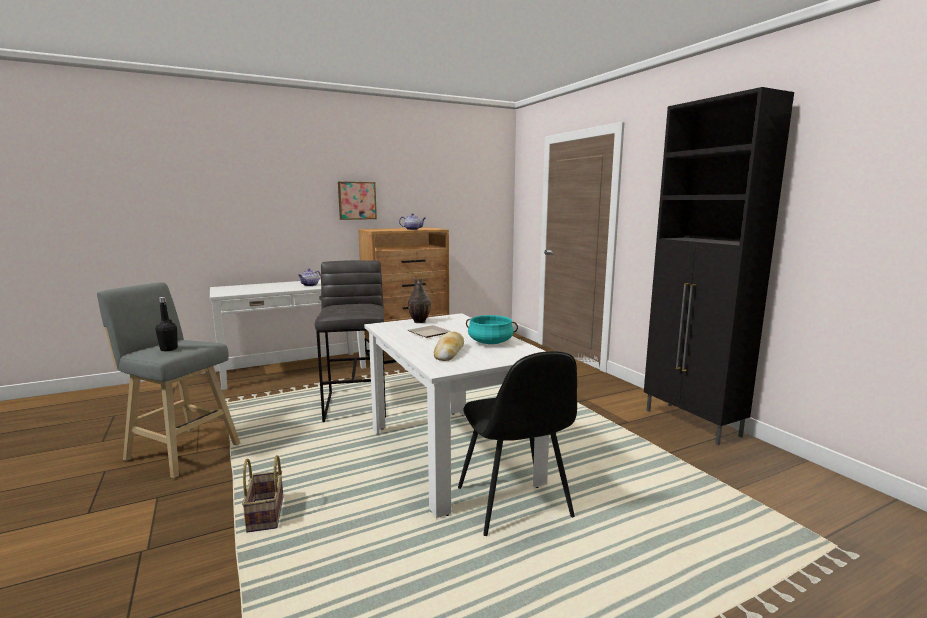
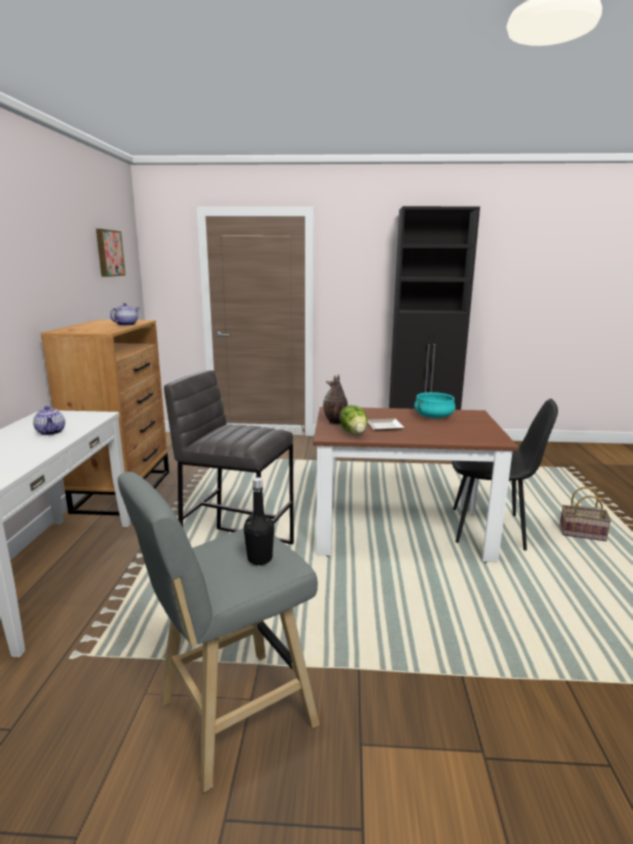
camera: 60 degrees left, 5 degrees up
basket [242,455,283,533] -> basket moved to [560,487,612,541]
picture [338,181,377,220] -> picture moved to [96,229,126,277]
white dining table [364,313,549,518] -> brown dining table [313,407,518,563]
bread [434,331,464,361] -> none
none -> lettuce [339,405,368,434]

